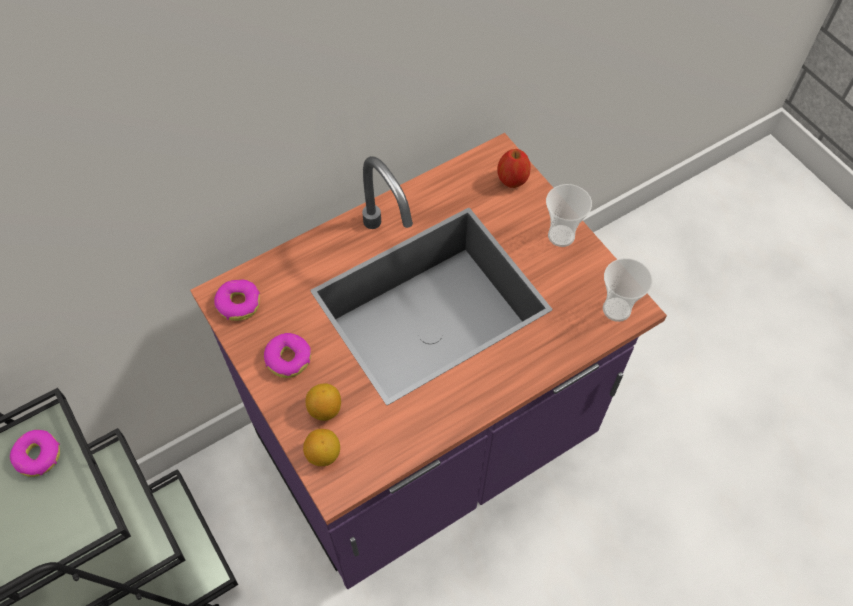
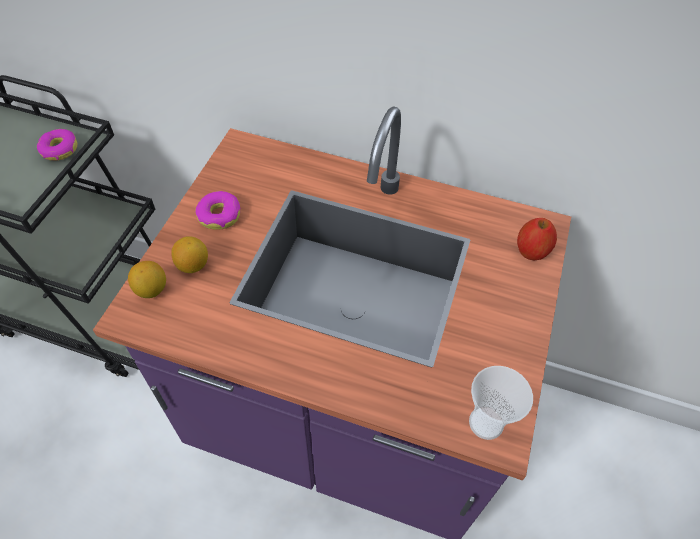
camera: 50 degrees right, 5 degrees down
donut [214,280,260,321] -> none
cup [546,184,592,247] -> none

